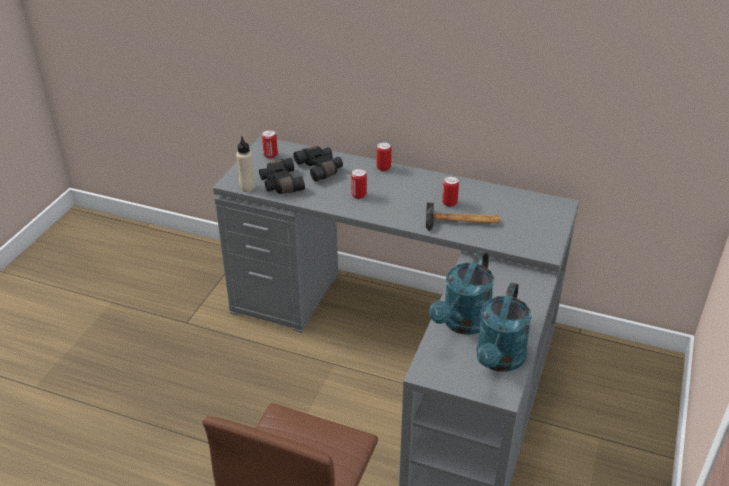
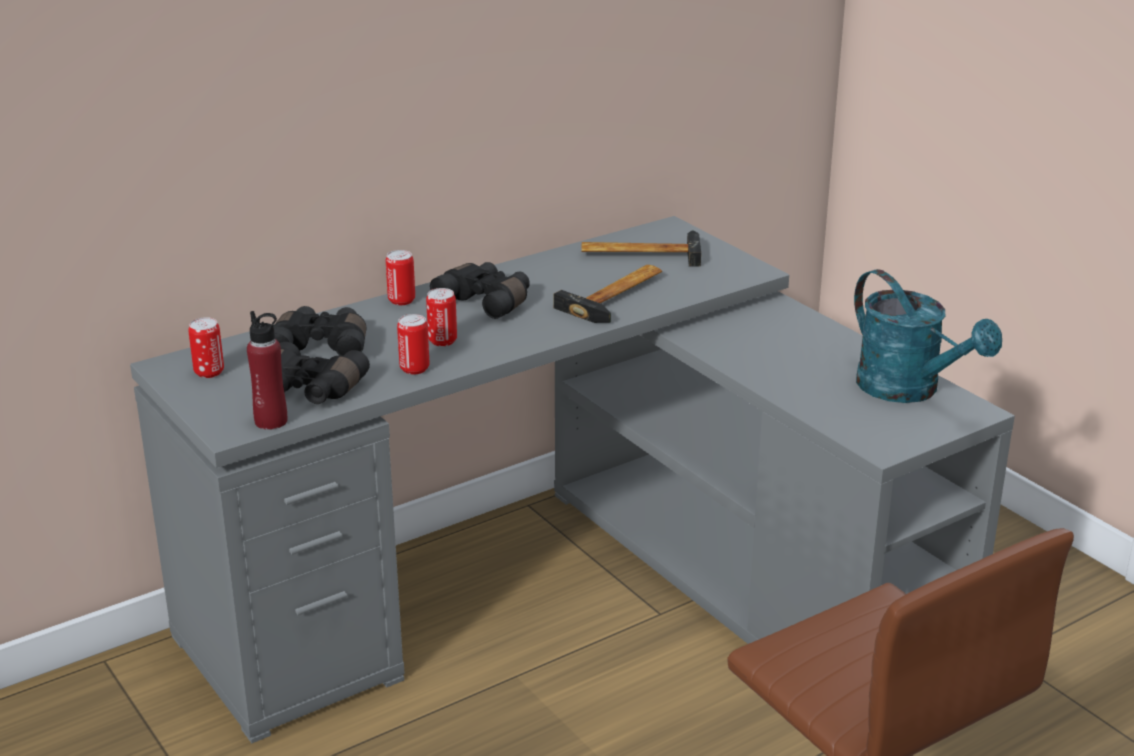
camera: 55 degrees left, 10 degrees down
beige bottle [236,136,255,192] -> red bottle [247,311,287,430]
turquoise watering can [429,251,494,335] -> none
can [442,176,459,207] -> can moved to [397,314,429,375]
none -> black binoculars [430,262,530,319]
none -> hammer [581,231,701,267]

